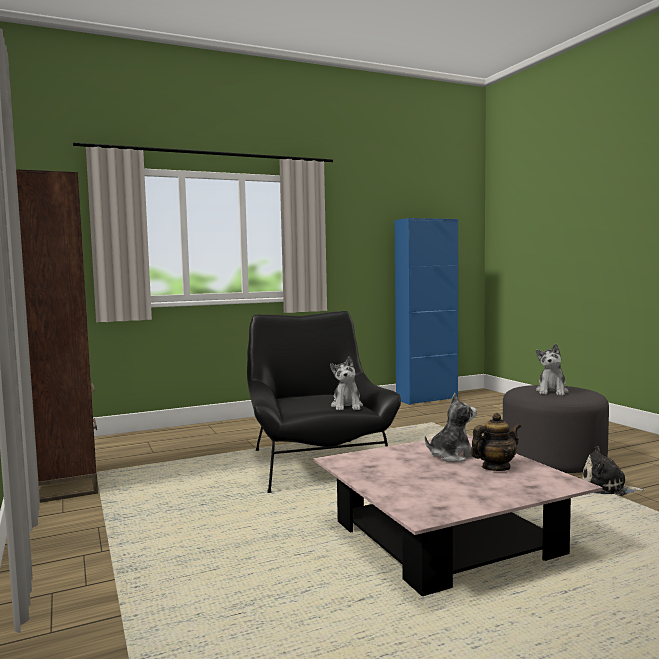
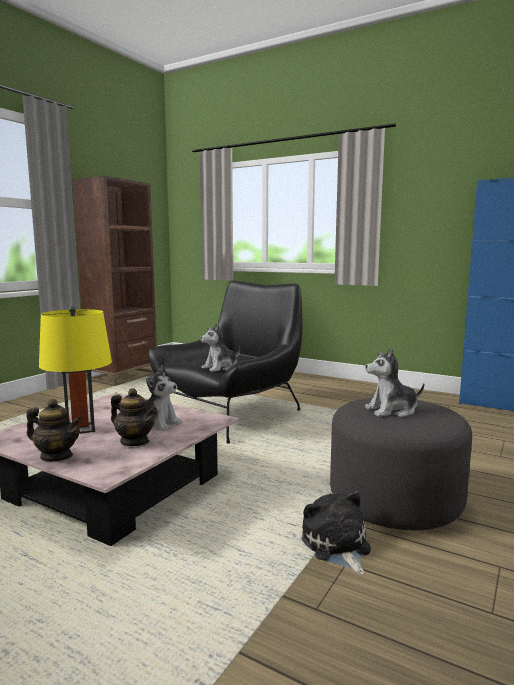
camera: 55 degrees right, 5 degrees up
none -> teapot [26,399,82,461]
none -> yellow table lamp [39,306,112,434]

